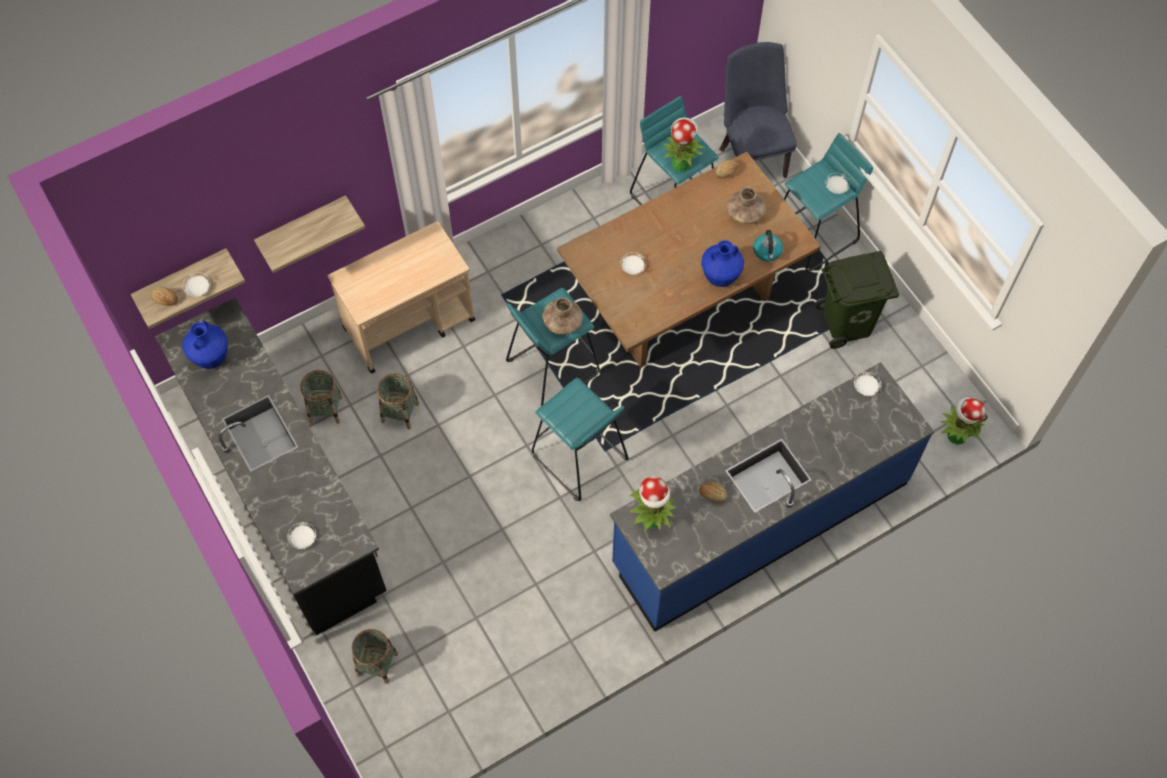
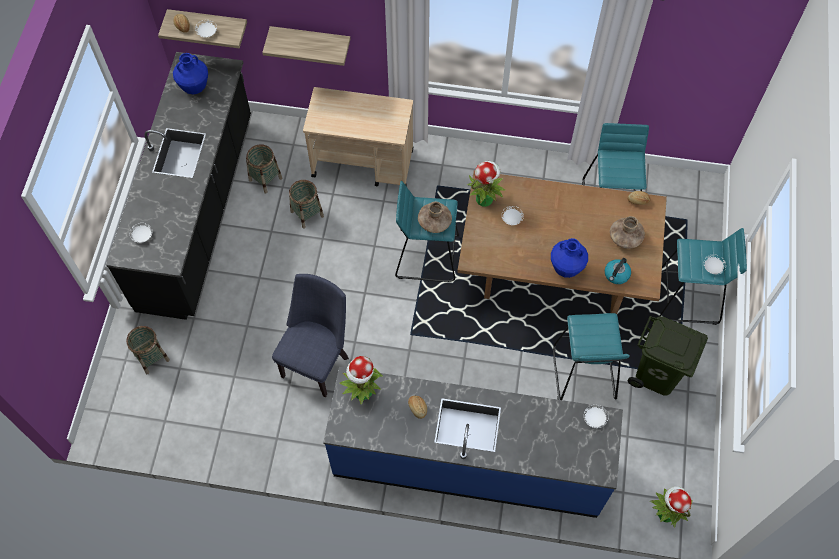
camera: 40 degrees right, 0 degrees up
turquoise stool [532,378,629,501] -> turquoise stool moved to [553,313,630,400]
potted plant [663,118,705,172] -> potted plant moved to [467,161,506,207]
blue chair [719,42,797,178] -> blue chair moved to [272,274,349,397]

